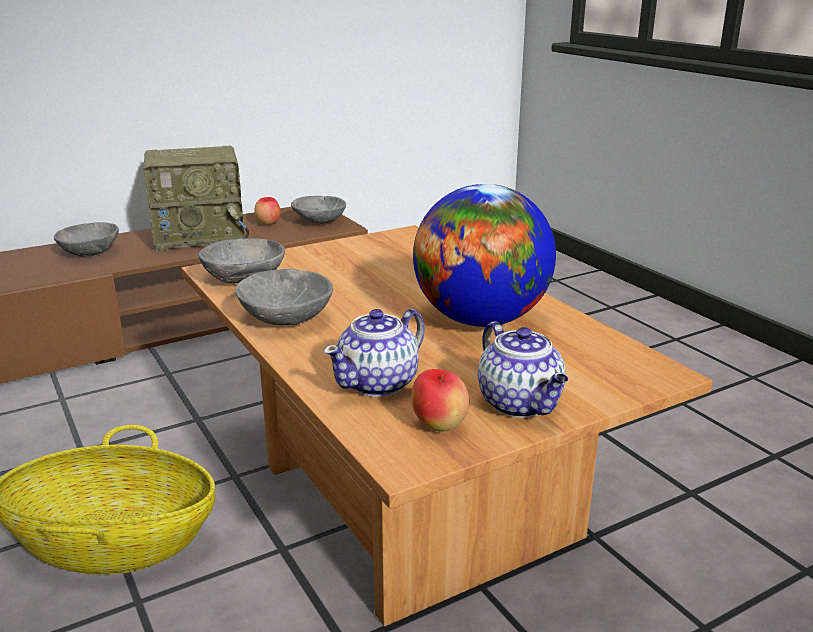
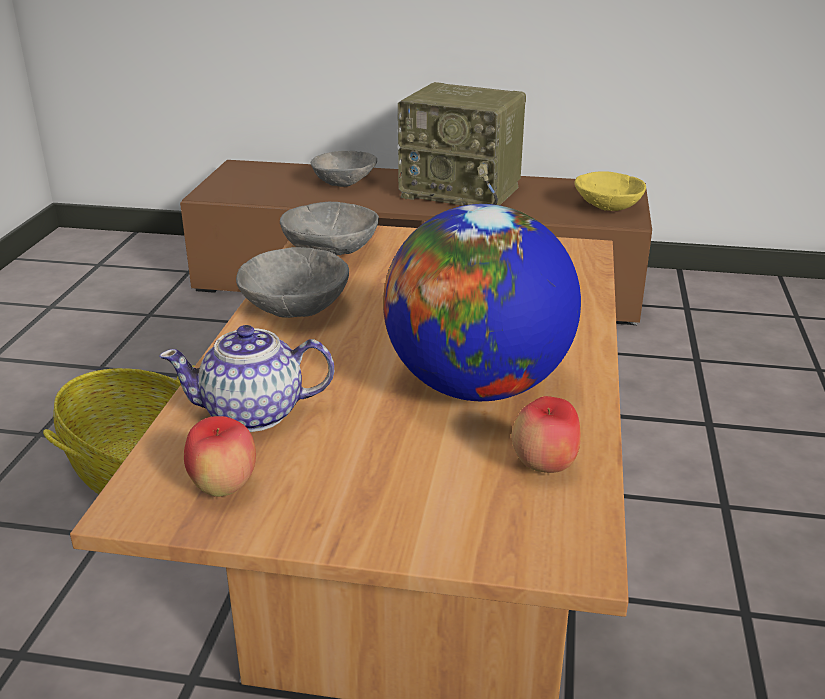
camera: 40 degrees right, 5 degrees up
apple [255,197,280,225] -> apple moved to [512,396,581,473]
grey bowl [291,196,346,224] -> yellow bowl [575,171,646,211]
teapot [478,321,568,418] -> none

